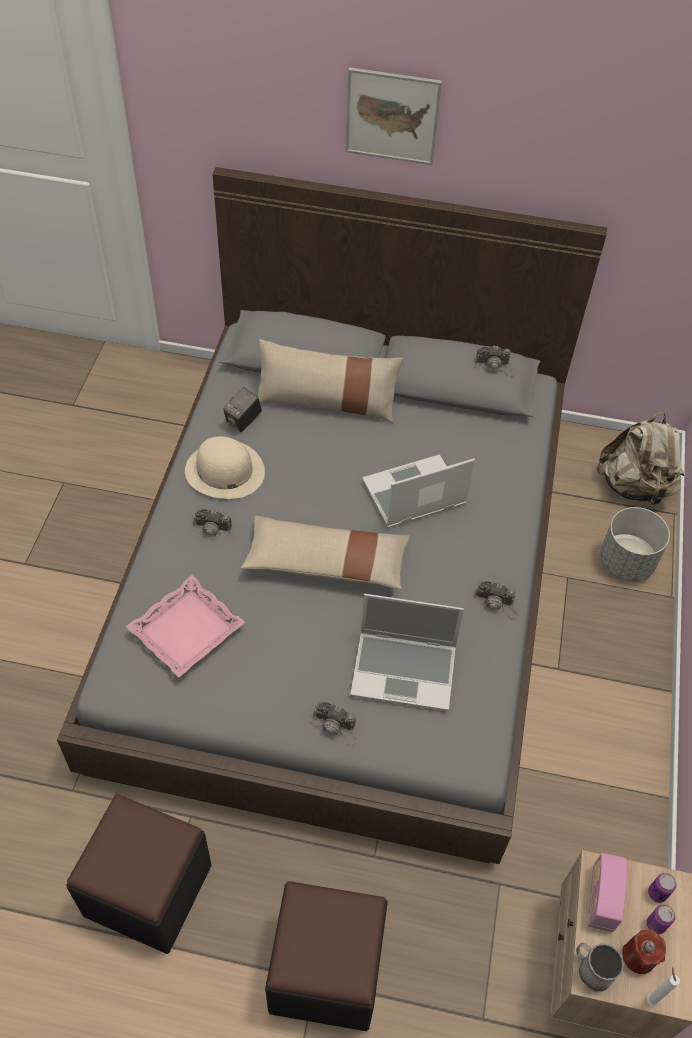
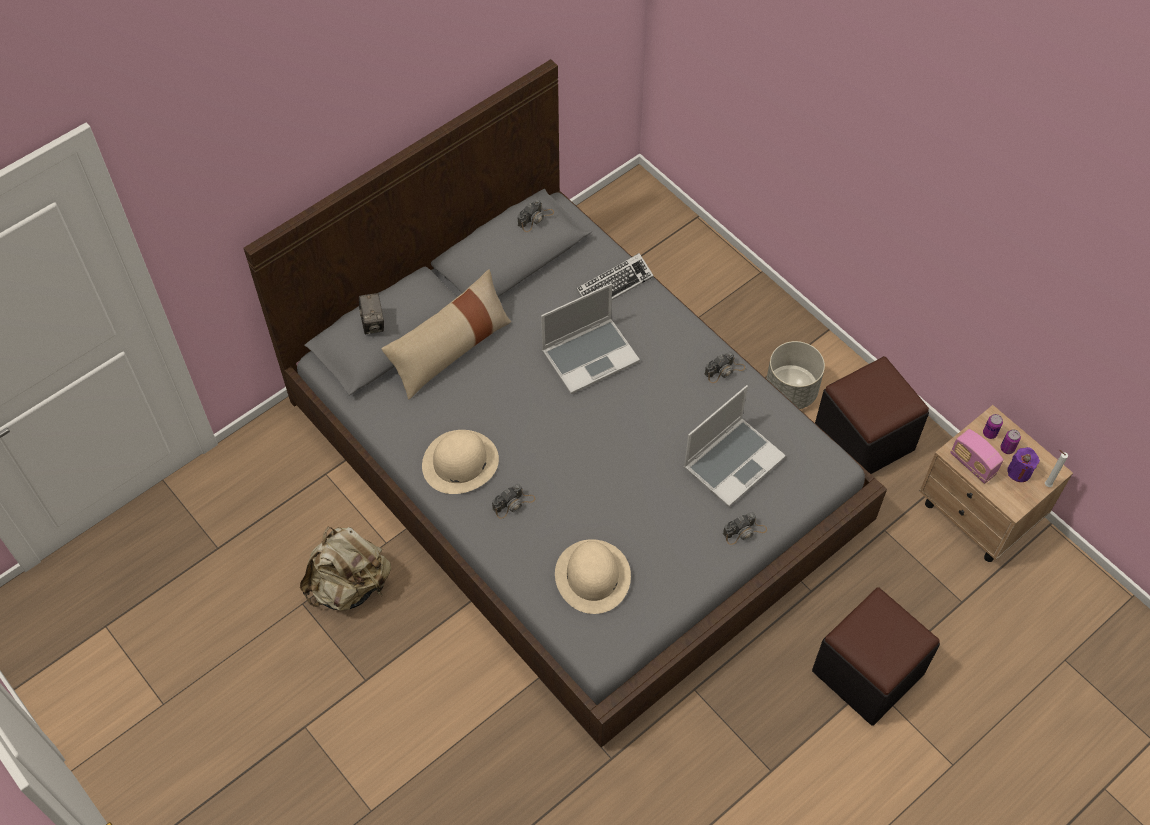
camera: 50 degrees left, 5 degrees up
black ottoman [66,794,212,954] -> black ottoman moved to [815,356,929,474]
pink tray [126,575,245,678] -> beige hat [555,539,631,614]
camera [223,387,262,432] -> camera moved to [359,293,384,334]
beige pillow [241,516,410,590] -> none
picture [346,67,442,165] -> none
laptop [362,454,475,528] -> laptop turned 135 degrees counterclockwise [541,284,640,394]
grey mug [576,943,624,991] -> none
beige backpack [597,412,684,507] -> beige backpack moved to [300,527,391,611]
grey planter [600,507,670,581] -> grey planter moved to [766,341,825,409]
red candle [622,930,666,974] -> purple candle [1007,447,1040,482]
none -> keyboard [576,253,654,300]

